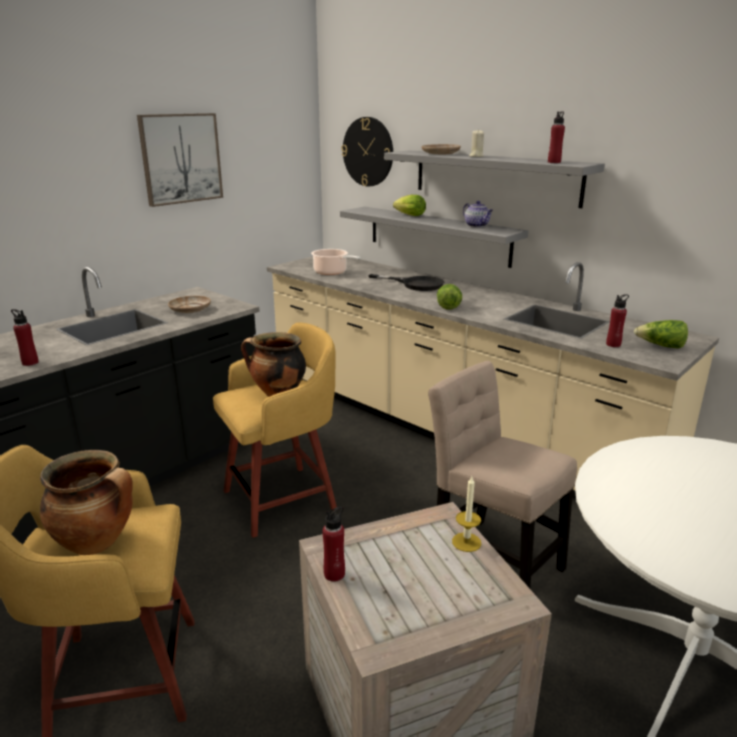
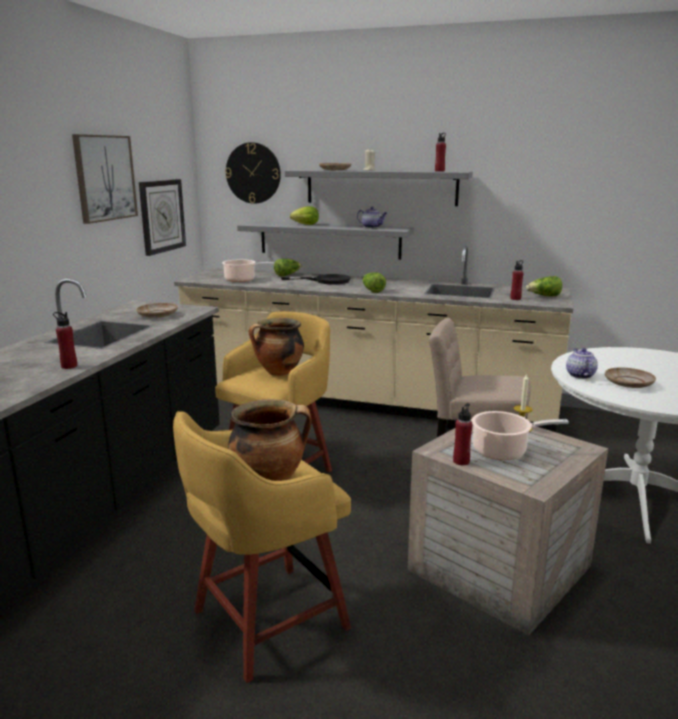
camera: 25 degrees left, 5 degrees down
none -> wall clock [139,179,186,256]
none -> lettuce [274,259,302,276]
none -> cooking pot [471,411,569,460]
none -> teapot [566,348,598,379]
none -> beige plate [605,368,656,388]

